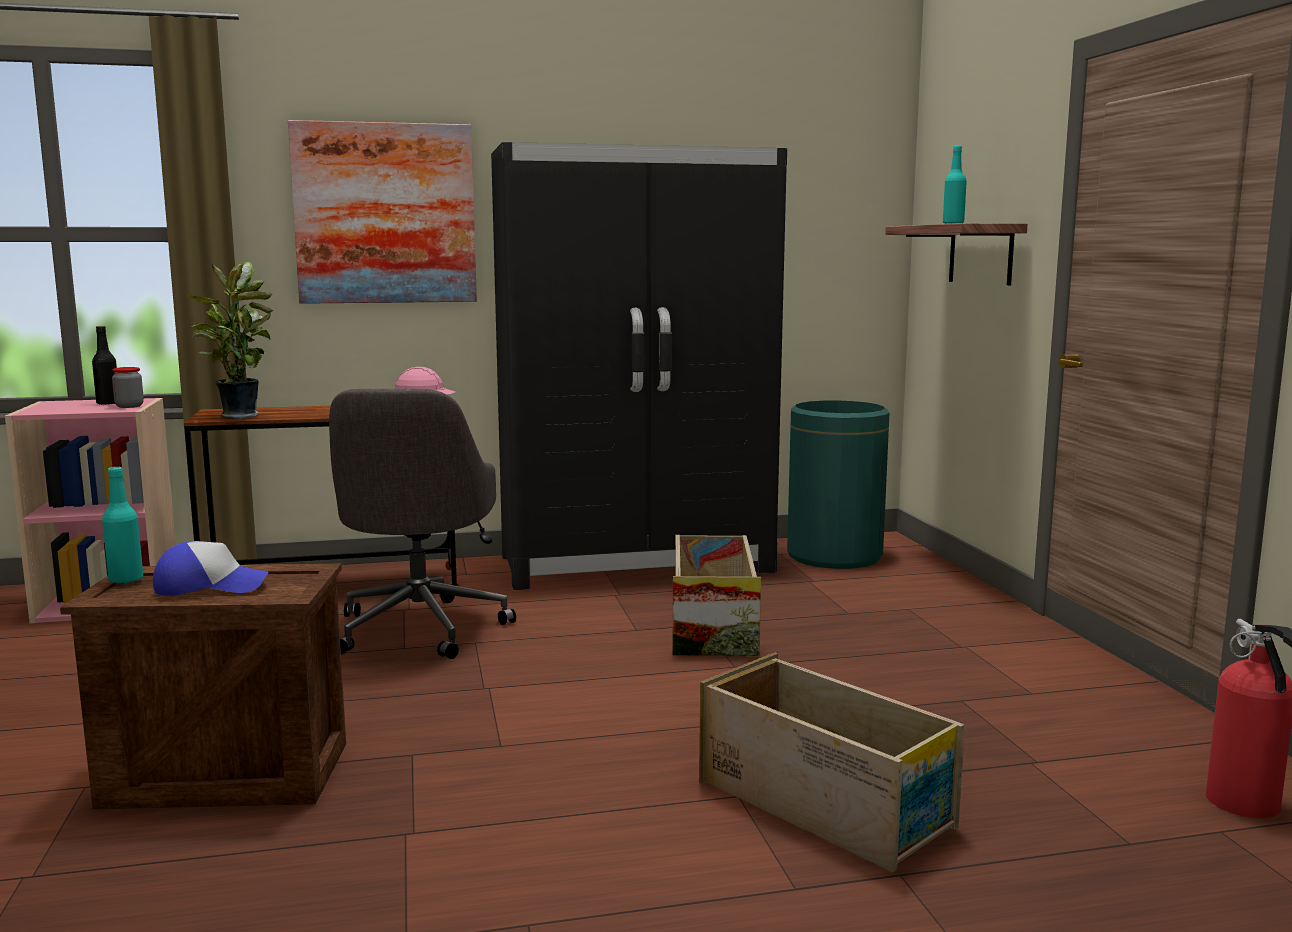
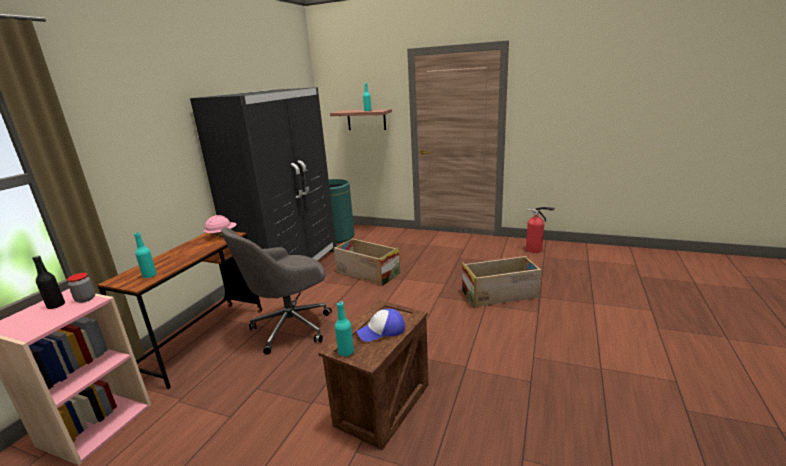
camera: 55 degrees left, 10 degrees up
cap [153,541,269,596] -> cap turned 135 degrees counterclockwise [356,309,405,342]
potted plant [185,262,273,419] -> turquoise bottle [134,232,157,278]
picture [288,120,477,304] -> none
grey office chair [329,389,516,659] -> grey office chair turned 105 degrees clockwise [221,227,332,354]

